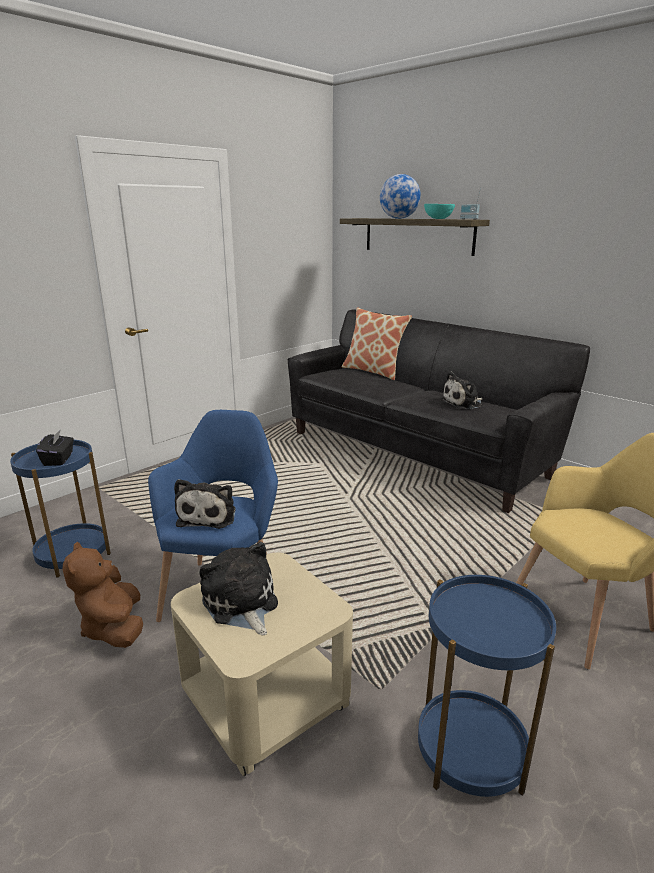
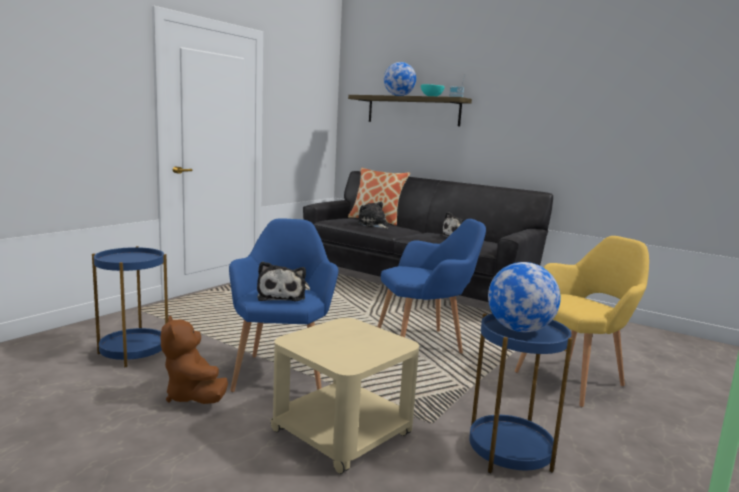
camera: 10 degrees left, 10 degrees down
black tissue box [36,429,74,466] -> none
plush toy [199,542,278,635] -> plush toy moved to [358,202,389,229]
none -> blue armchair [378,219,486,353]
none -> globe [488,262,561,332]

